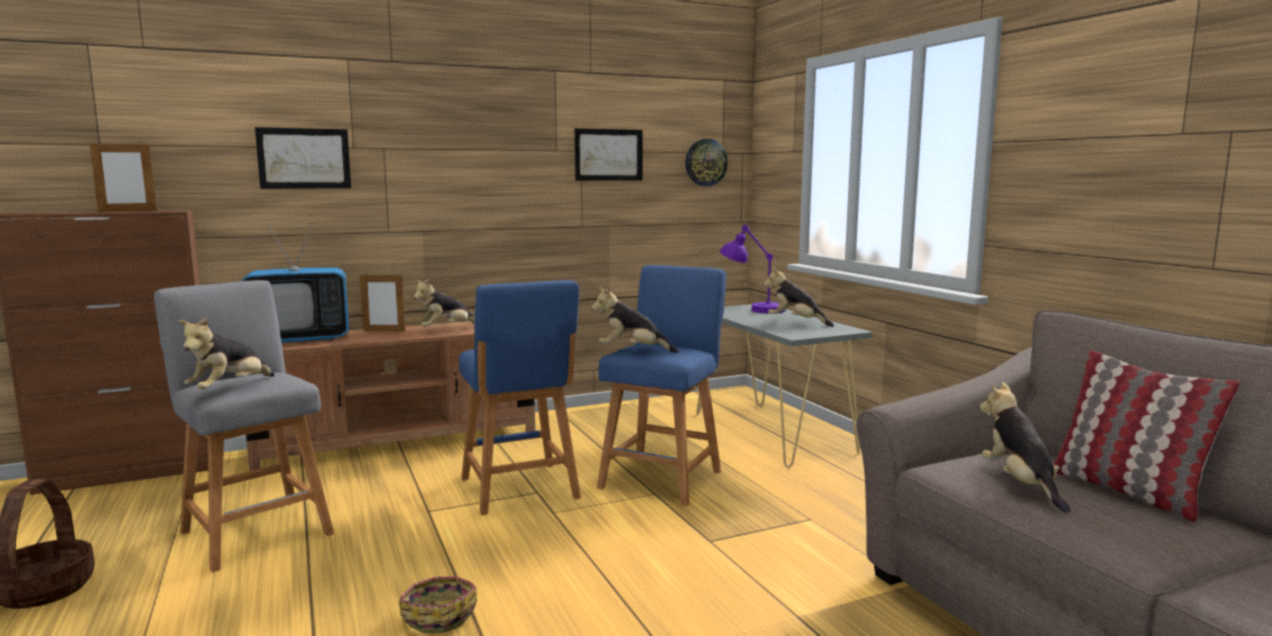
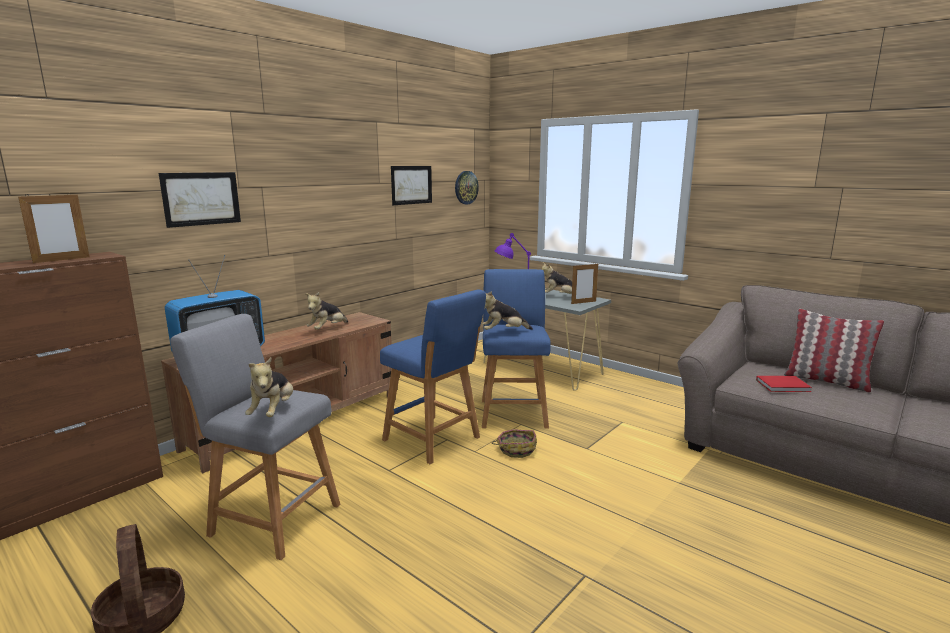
camera: 25 degrees left, 5 degrees up
picture frame [360,273,405,332] -> picture frame moved to [571,264,598,304]
basket [399,576,477,633] -> basket moved to [492,429,537,458]
plush toy [980,381,1070,513] -> red book [756,376,812,392]

